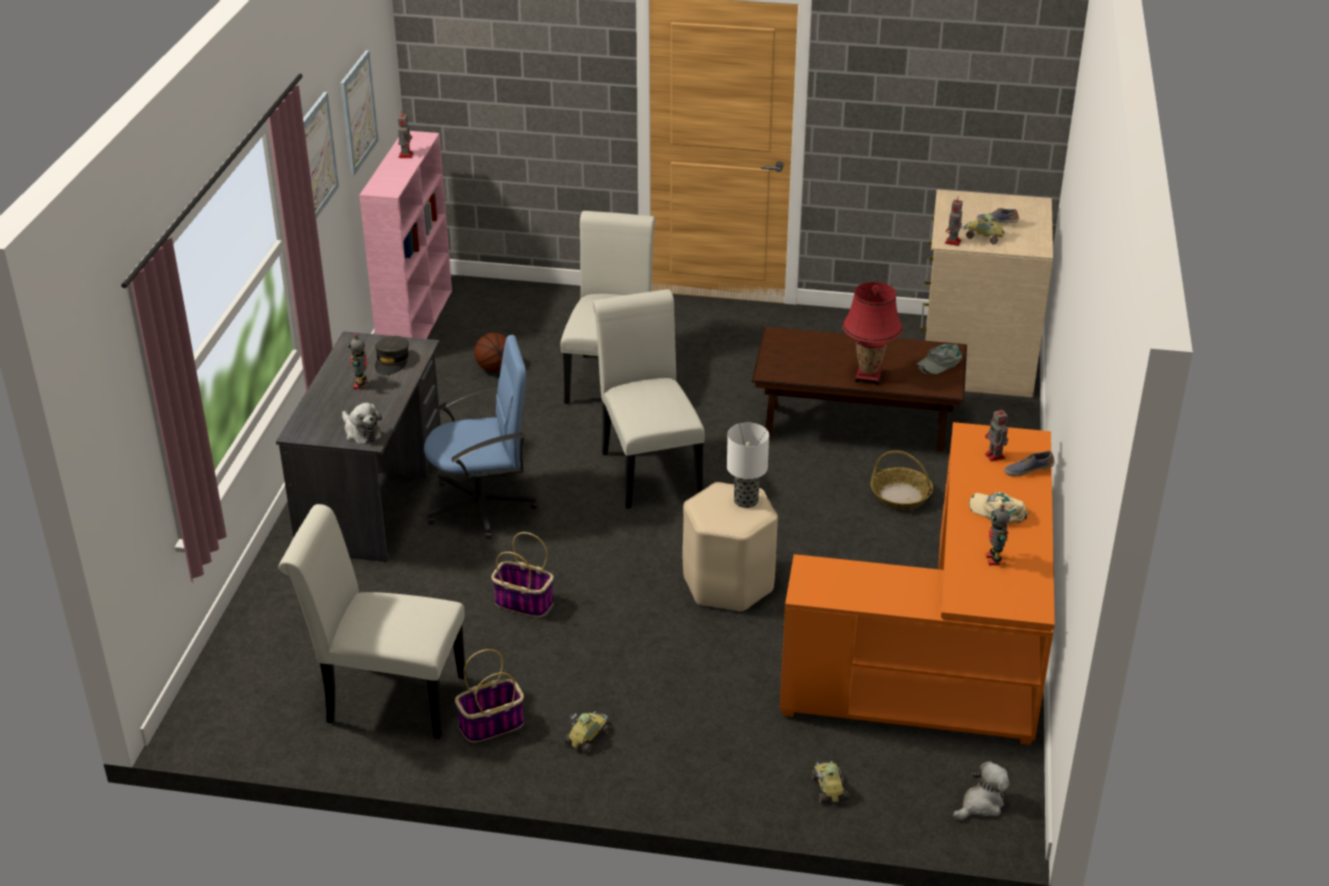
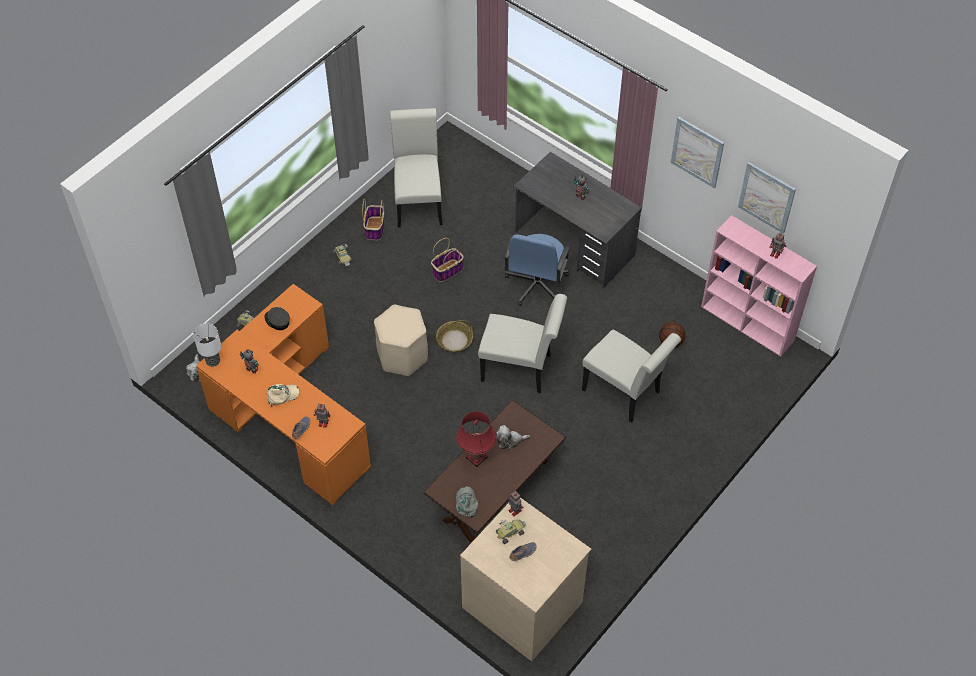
camera: 120 degrees right, 20 degrees up
white chair [279,504,466,739] -> white chair turned 45 degrees counterclockwise [390,108,443,228]
plush toy [342,403,382,444] -> plush toy moved to [496,425,530,450]
grey cap [375,336,409,375] -> grey cap moved to [264,307,290,330]
table lamp [727,423,769,508] -> table lamp moved to [193,323,221,367]
basket [871,450,933,510] -> basket moved to [436,320,473,352]

